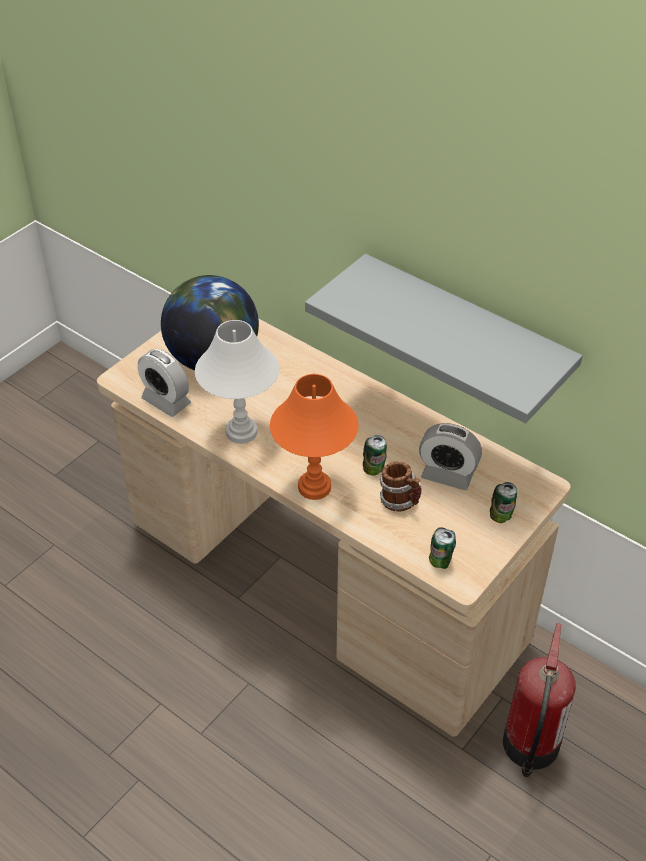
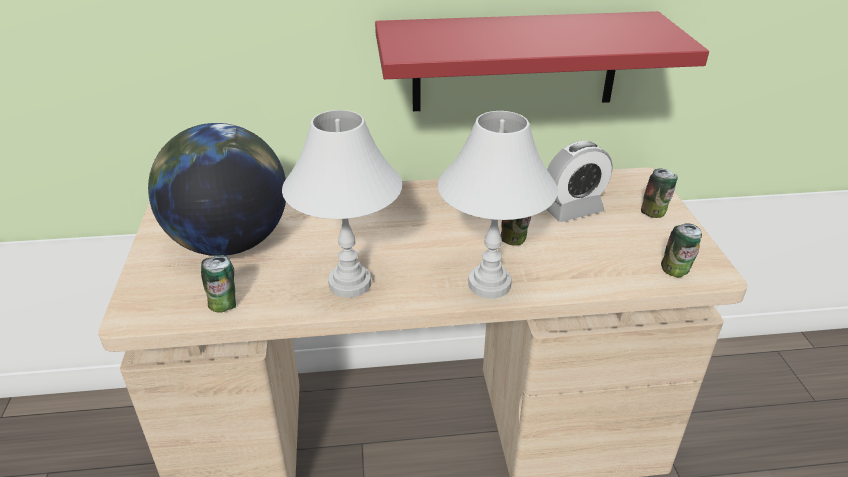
camera: 45 degrees left, 10 degrees down
alarm clock [138,349,191,417] -> can [201,255,236,313]
orange table lamp [270,374,359,500] -> white table lamp [438,111,558,298]
grey shelf [305,254,583,424] -> red shelf [375,11,709,111]
mug [380,461,422,511] -> none
fire extinguisher [503,623,576,777] -> none

